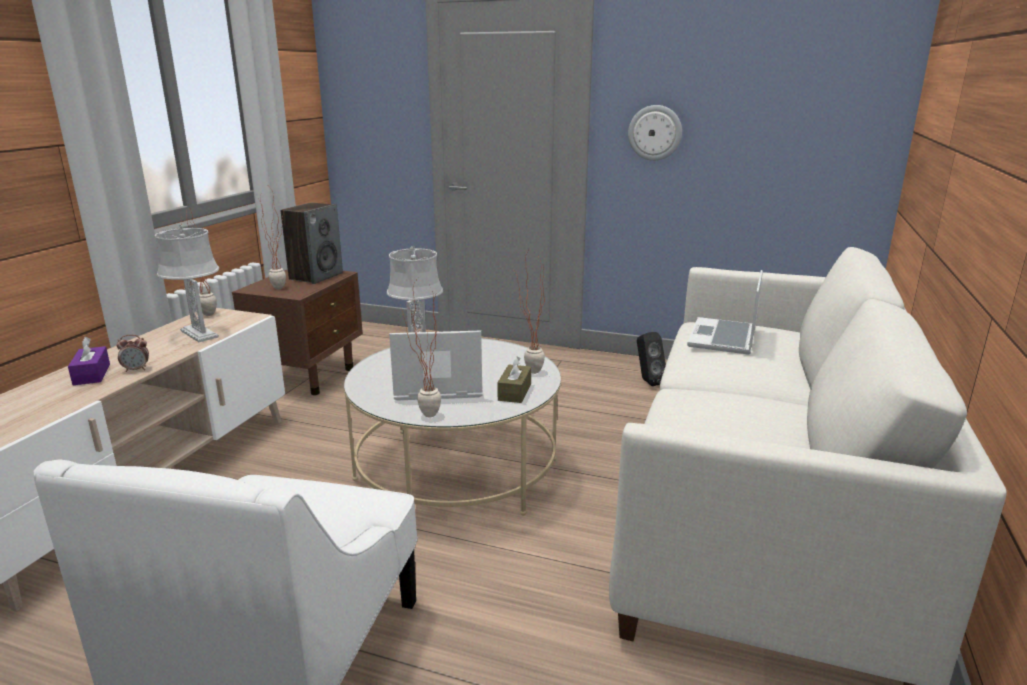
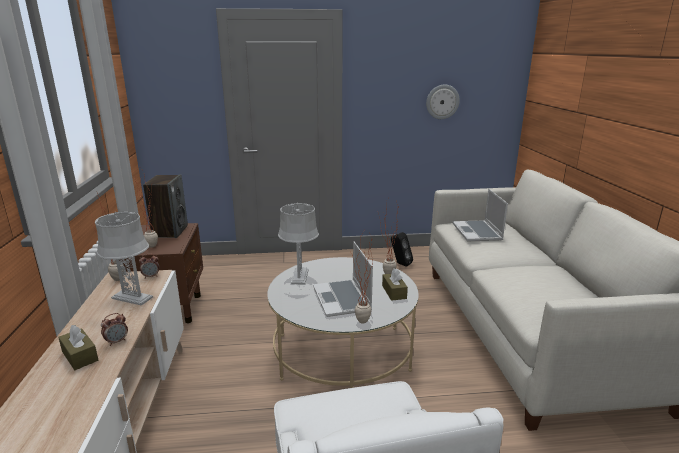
camera: 25 degrees left, 0 degrees up
purple tissue box [68,337,110,385] -> brown tissue box [58,325,98,370]
laptop [389,330,482,401] -> laptop turned 75 degrees counterclockwise [313,241,373,317]
wall clock [628,105,682,161] -> wall clock moved to [426,84,460,119]
none -> alarm clock [139,254,159,278]

